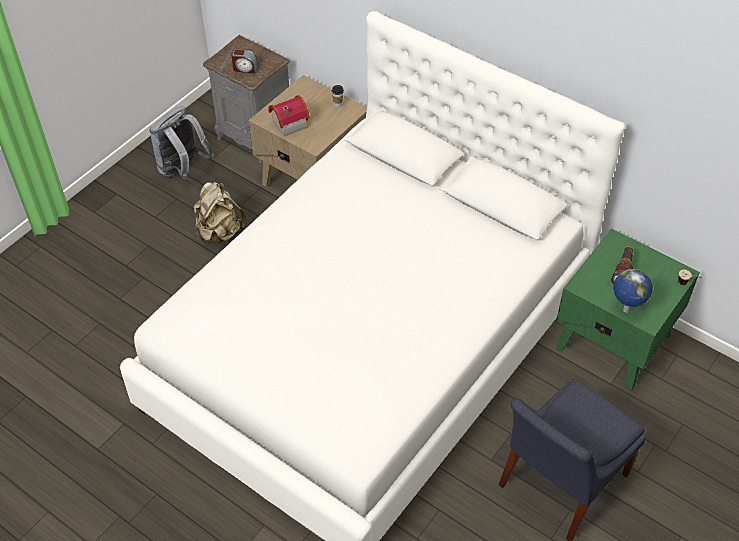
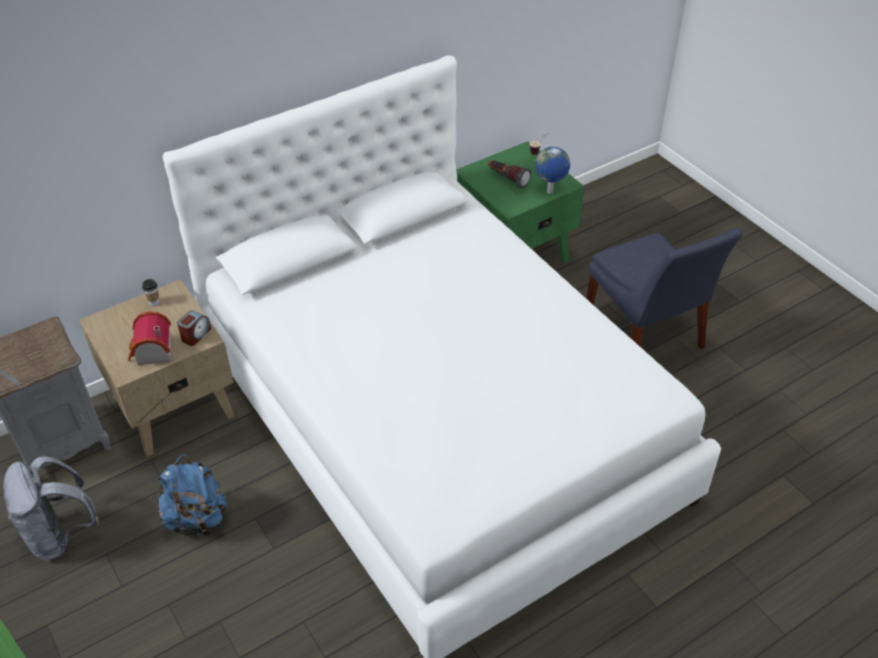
camera: 70 degrees left, 5 degrees down
beige backpack [193,182,247,243] -> blue backpack [156,454,227,538]
alarm clock [231,49,257,73] -> alarm clock moved to [177,311,211,346]

